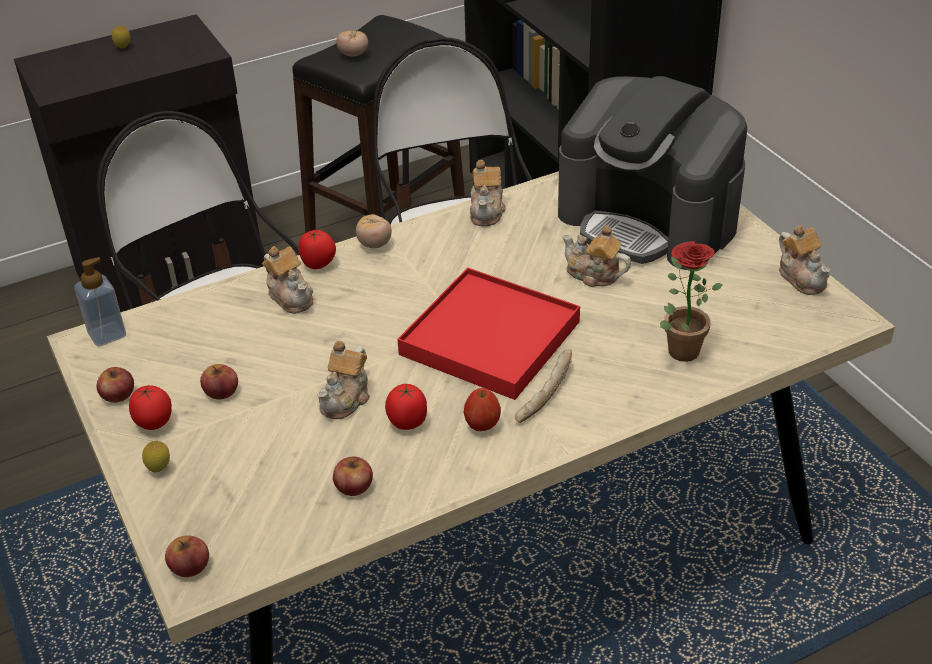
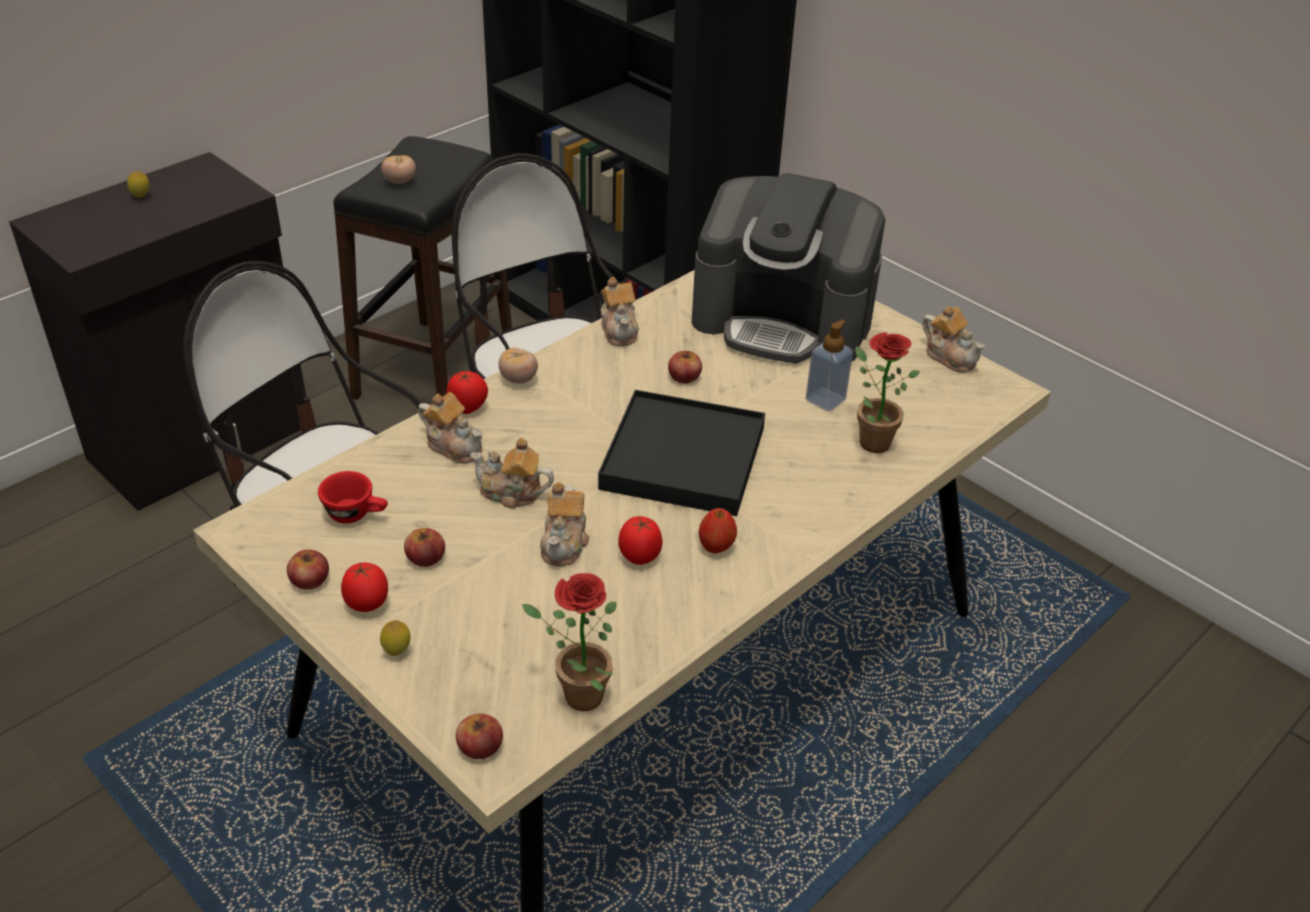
camera: 20 degrees left, 0 degrees up
soap dispenser [74,257,126,347] -> soap dispenser moved to [805,320,853,411]
apple [333,457,373,496] -> apple moved to [668,351,702,384]
red tray [397,268,580,400] -> black tray [598,390,765,516]
bread [515,349,572,423] -> none
teapot [563,225,631,287] -> teapot moved to [470,437,554,509]
none -> red cup [318,471,388,523]
none -> potted plant [522,573,617,711]

